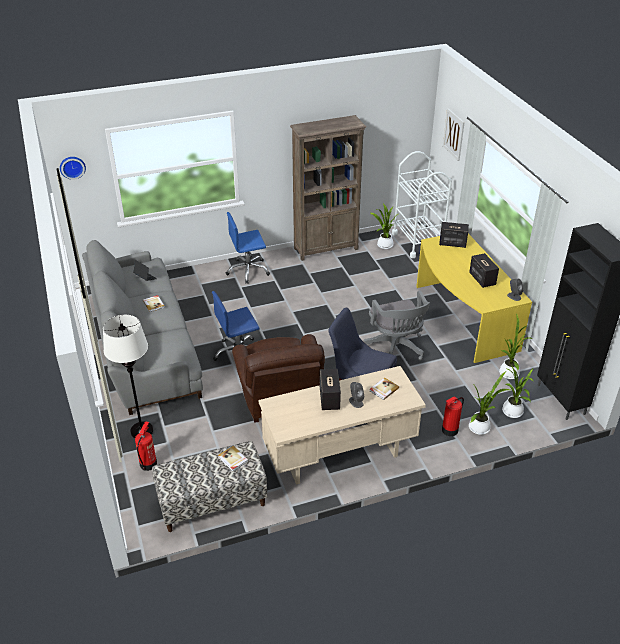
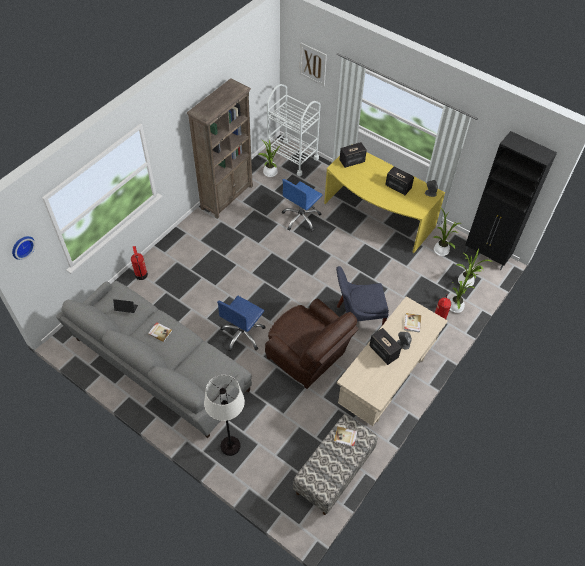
camera: 35 degrees left, 15 degrees up
fire extinguisher [135,421,157,471] -> fire extinguisher moved to [131,246,148,280]
blue office chair [226,212,270,284] -> blue office chair moved to [281,179,322,232]
grey office chair [363,291,430,360] -> none

